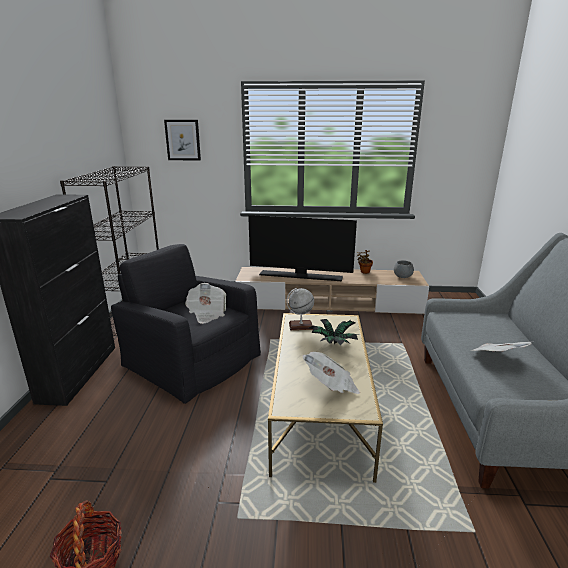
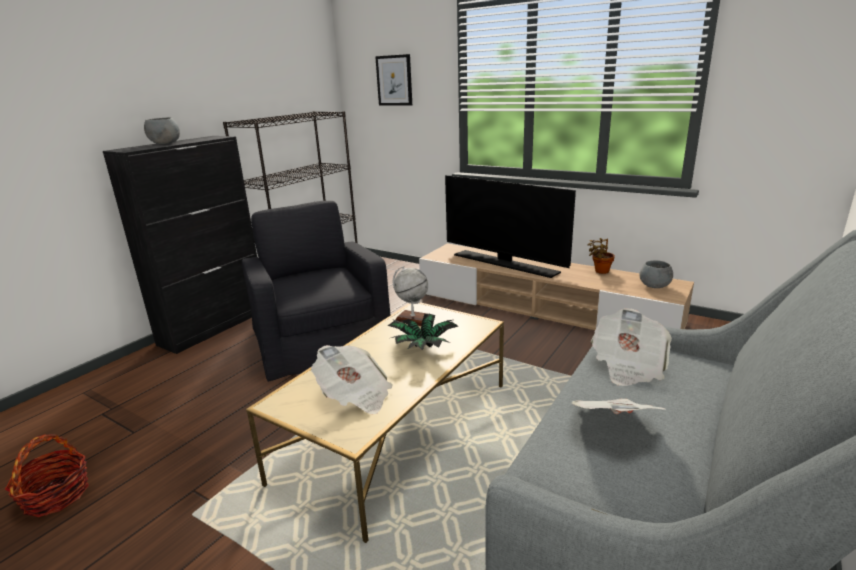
camera: 30 degrees right, 0 degrees up
newspaper [185,283,226,324] -> newspaper moved to [591,308,672,386]
none -> grey bowl [144,117,180,144]

